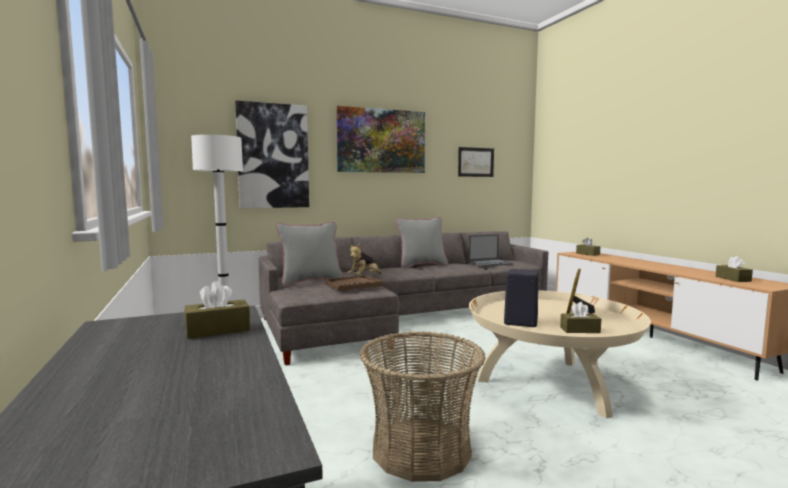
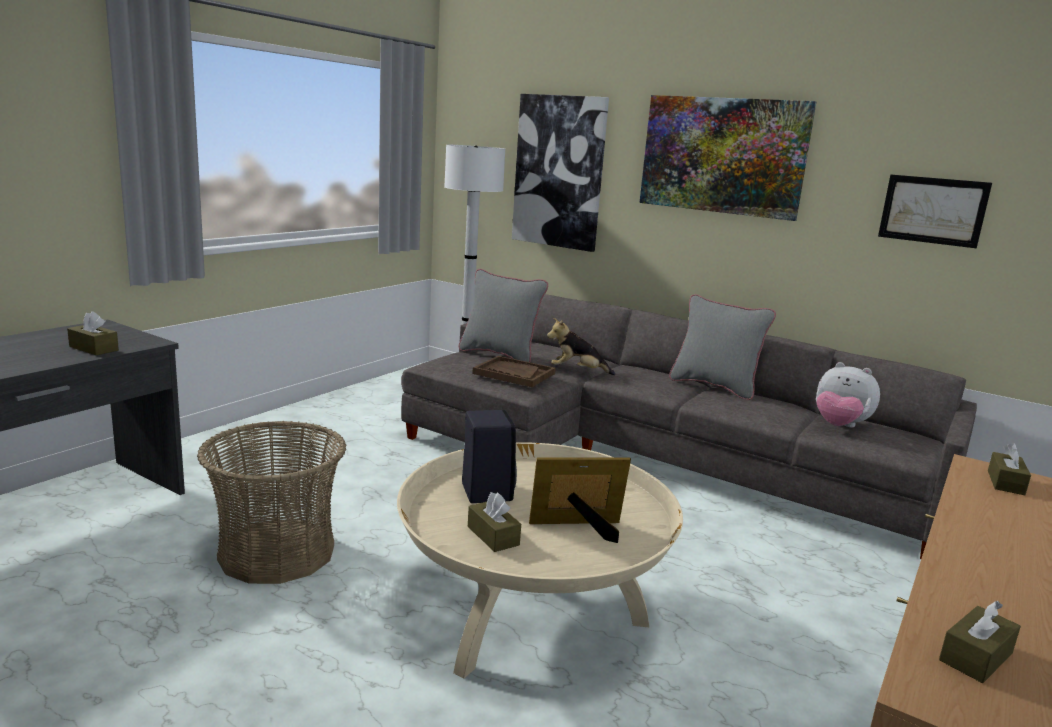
camera: 55 degrees right, 10 degrees up
laptop [468,234,513,267] -> plush toy [816,362,880,428]

